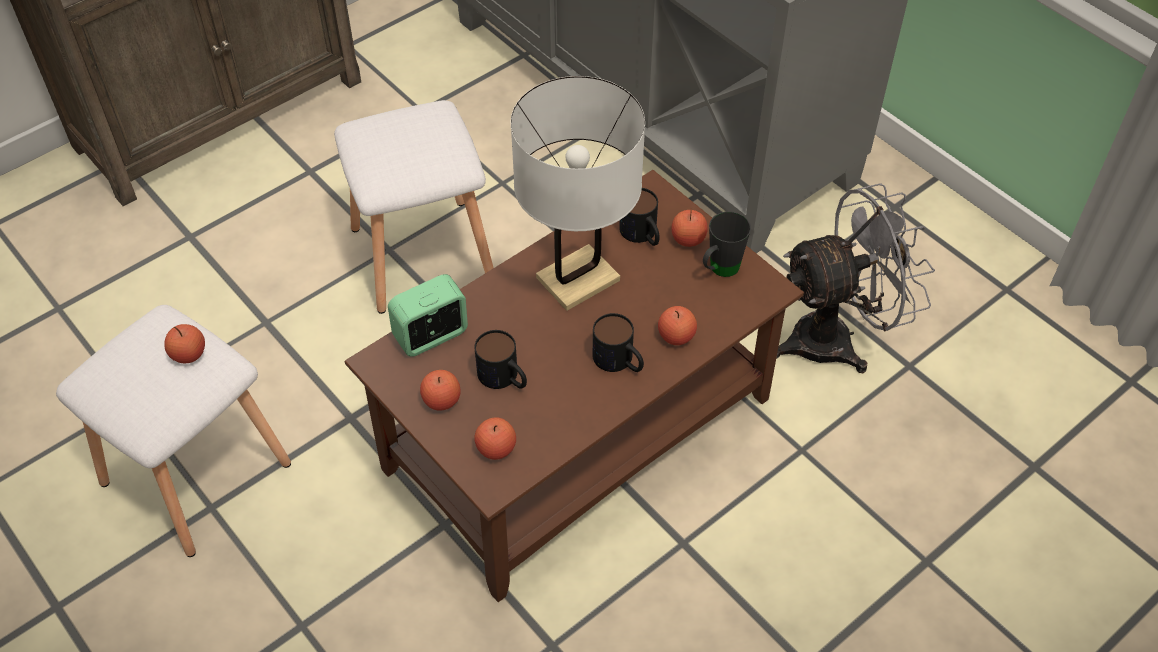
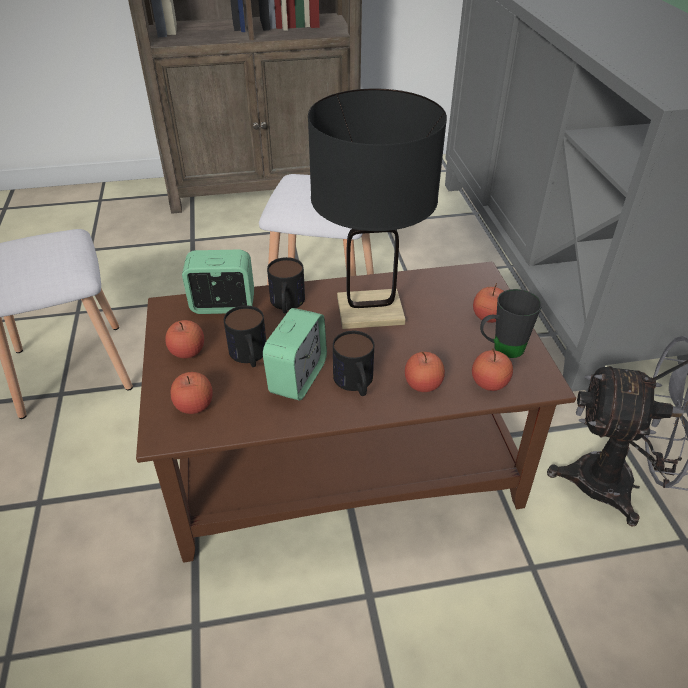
camera: 30 degrees right, 10 degrees down
apple [164,324,205,363] -> apple moved to [472,348,513,391]
white table lamp [511,76,645,311] -> black table lamp [308,89,447,329]
mug [619,188,660,246] -> mug moved to [267,257,305,313]
none -> alarm clock [263,308,327,401]

